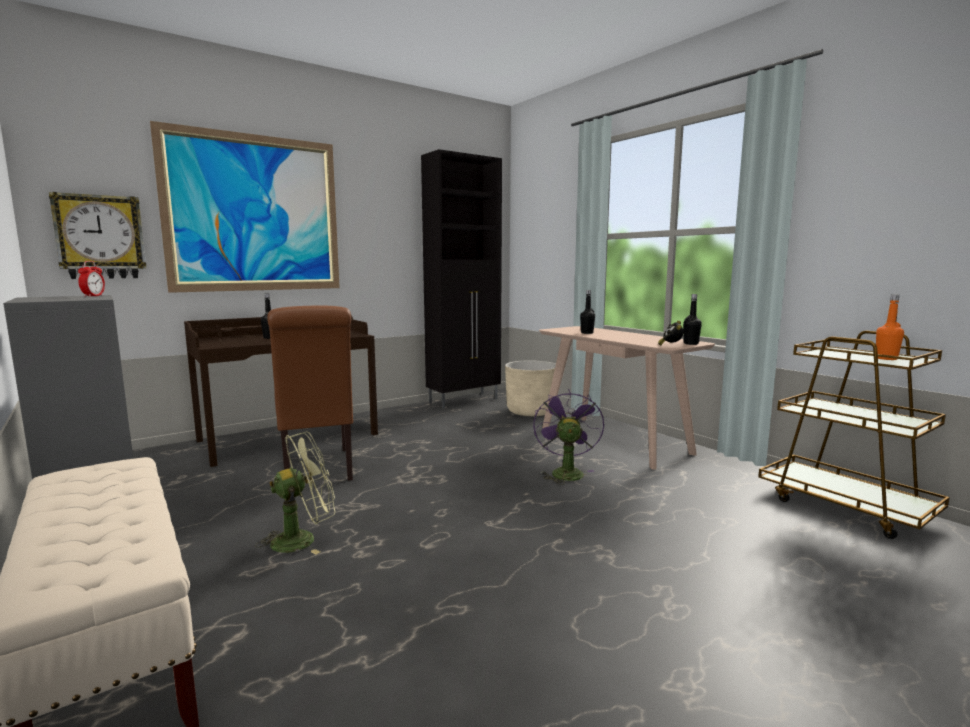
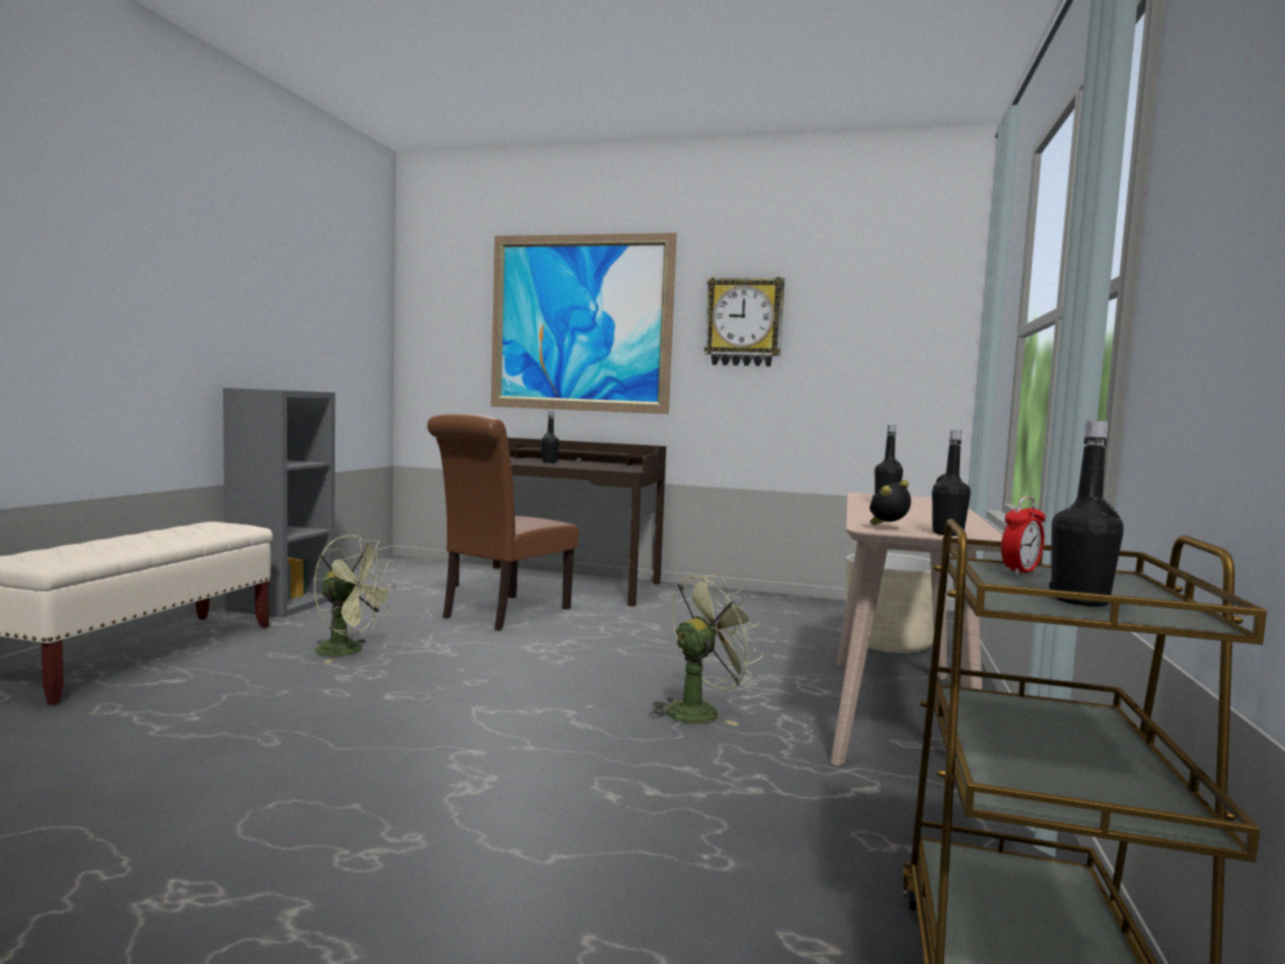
camera: 50 degrees right, 5 degrees down
wall clock [49,192,146,279] -> wall clock moved to [704,277,785,366]
alarm clock [78,261,105,297] -> alarm clock moved to [1001,496,1045,575]
black cabinet [421,149,502,409] -> none
purple fan [533,389,604,485] -> green fan [649,573,763,726]
orange bottle [876,294,904,360] -> black bottle [1050,421,1123,606]

